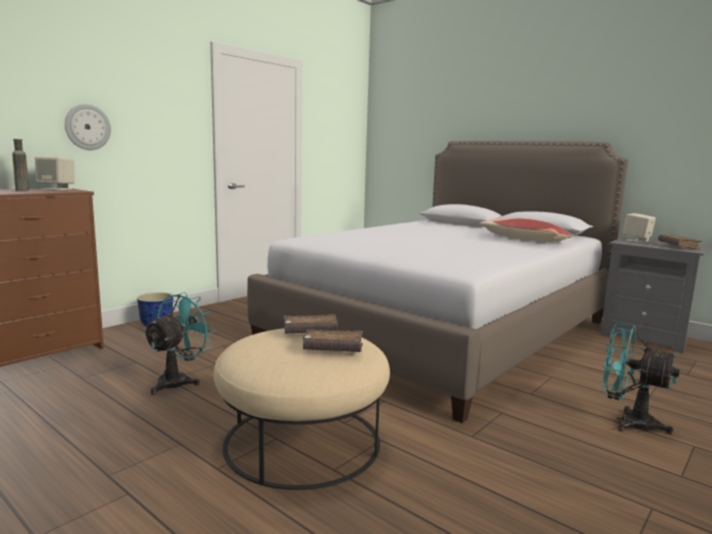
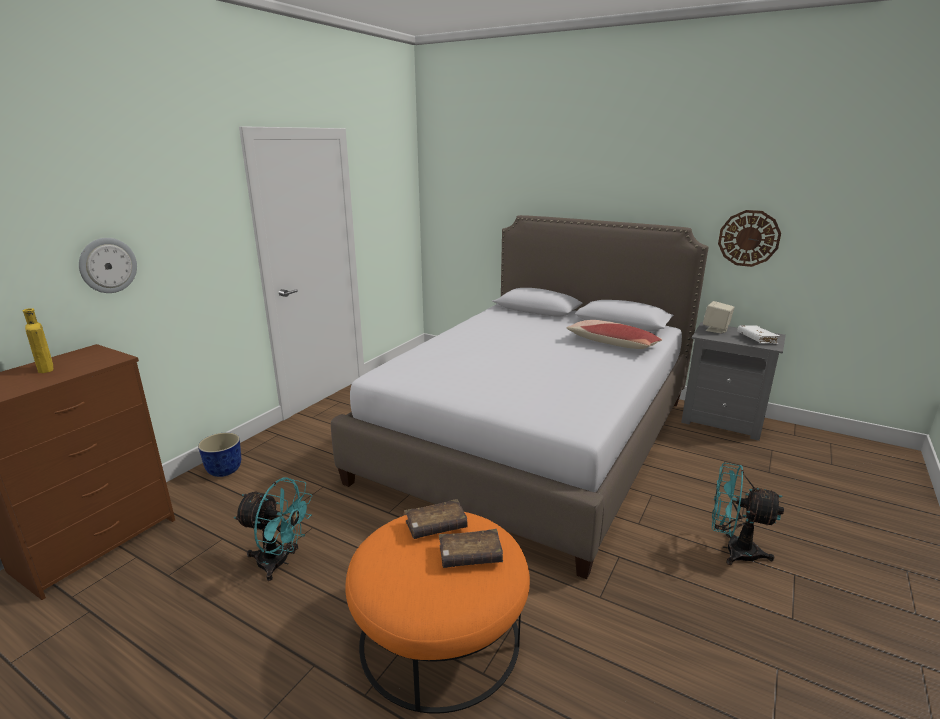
camera: 10 degrees left, 10 degrees up
brown bottle [12,139,29,191] -> yellow bottle [22,308,53,373]
beige speaker [35,157,75,190] -> none
turquoise fan [143,292,216,395] -> turquoise fan turned 90 degrees clockwise [234,477,313,581]
beige ottoman [213,328,390,490] -> orange ottoman [345,512,530,714]
brown book [658,234,702,250] -> white book [737,325,781,344]
none -> wall clock [718,210,781,267]

